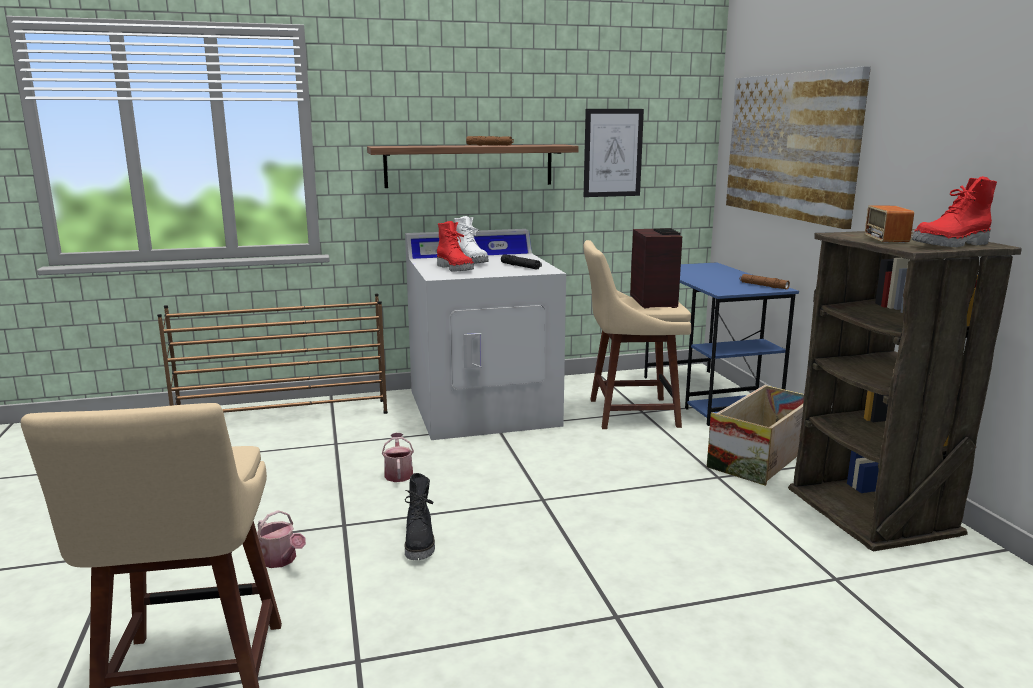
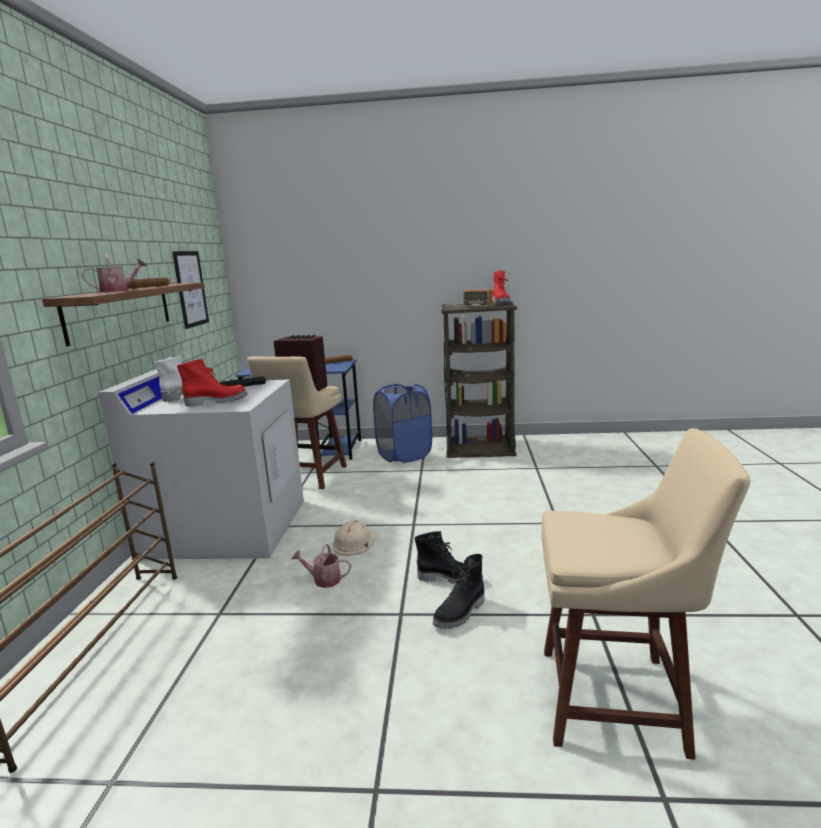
camera: 70 degrees left, 0 degrees up
watering can [257,510,306,568] -> watering can moved to [82,252,148,292]
crate [707,385,804,486] -> blue laundry basket [373,384,432,463]
picture [726,66,871,229] -> none
none -> beige hard hat [332,520,377,556]
none -> black boot [433,554,485,629]

